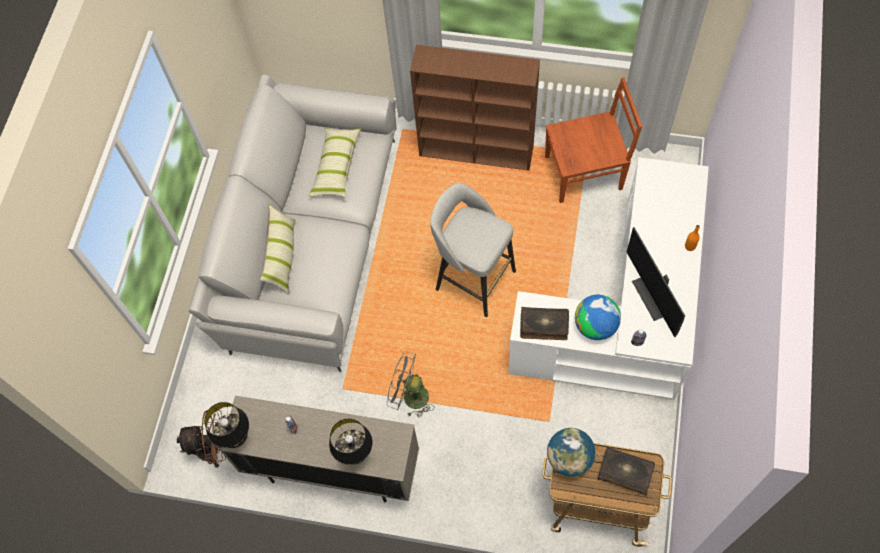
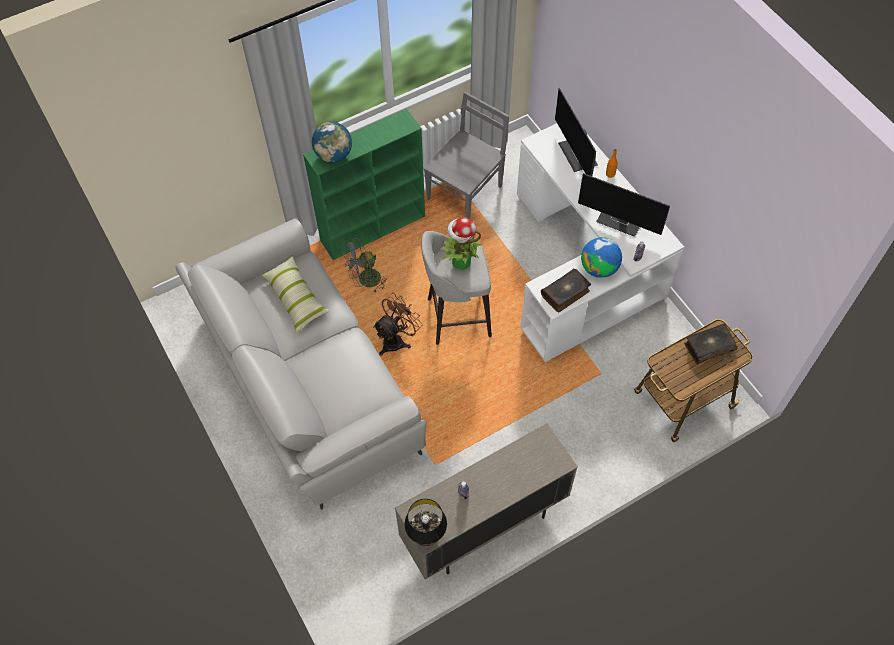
camera: 45 degrees left, 5 degrees down
brown fan [177,410,226,468] -> brown fan moved to [373,293,423,356]
pillow [260,204,295,295] -> none
black table lamp [329,419,373,465] -> none
grey fan [387,351,434,417] -> grey fan moved to [343,237,388,293]
brown bookcase [410,45,540,171] -> green bookcase [303,108,425,260]
brown chair [545,77,642,203] -> grey chair [423,92,509,219]
globe [547,428,595,477] -> globe moved to [312,122,352,163]
none -> potted plant [440,218,482,270]
none -> monitor [555,88,598,176]

